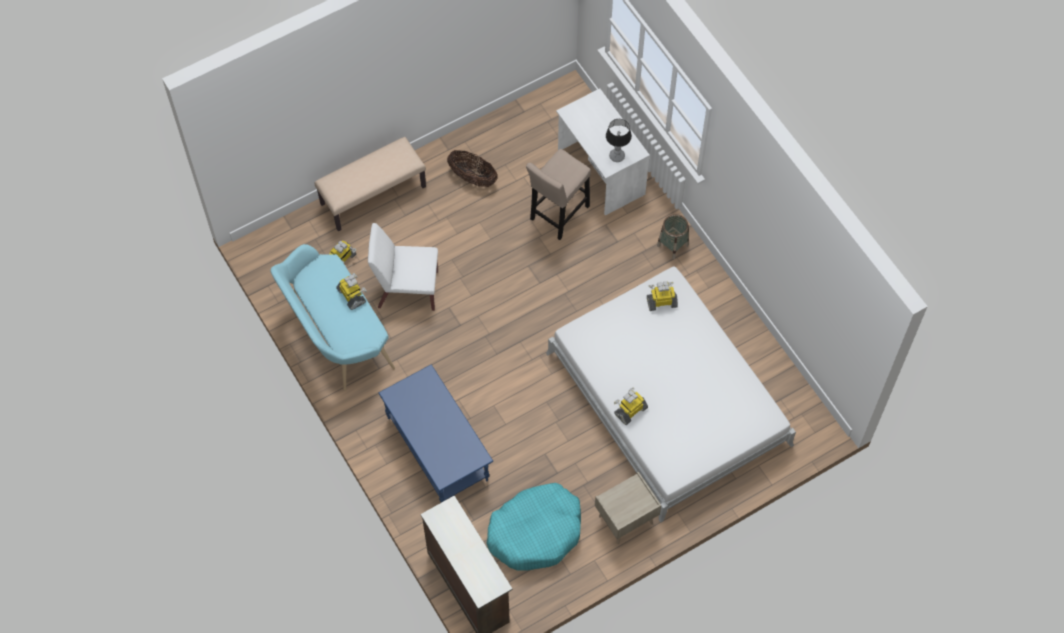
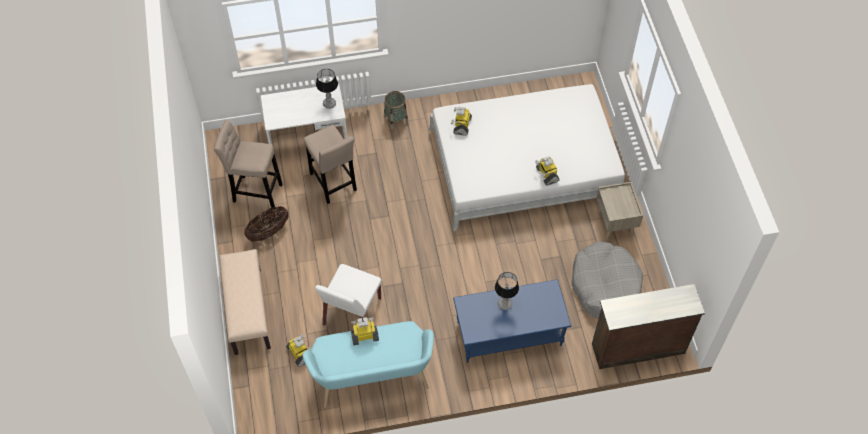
camera: 70 degrees left, 5 degrees down
turquoise dog bed [486,483,581,571] -> grey dog bed [571,241,643,319]
none -> beige stool [214,120,283,208]
none -> table lamp [495,272,519,310]

